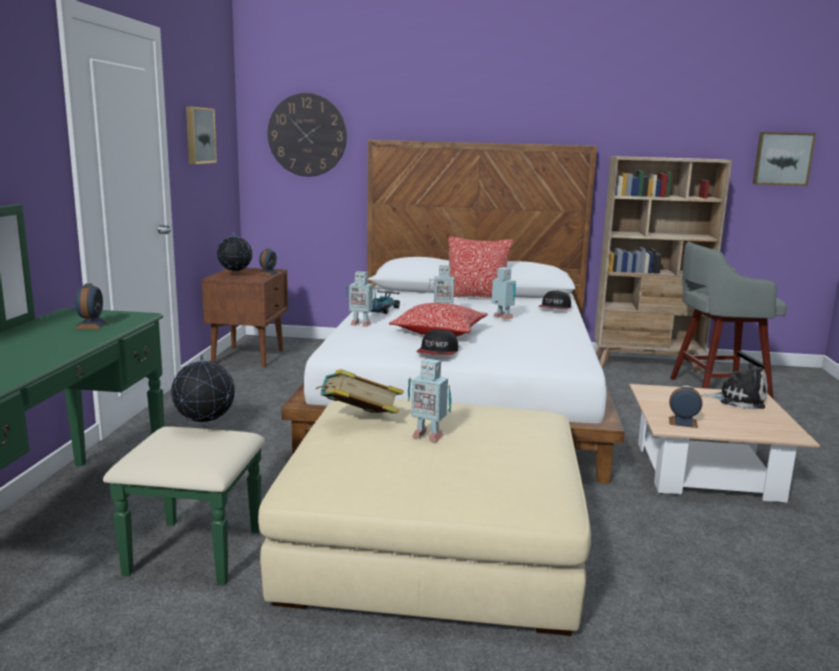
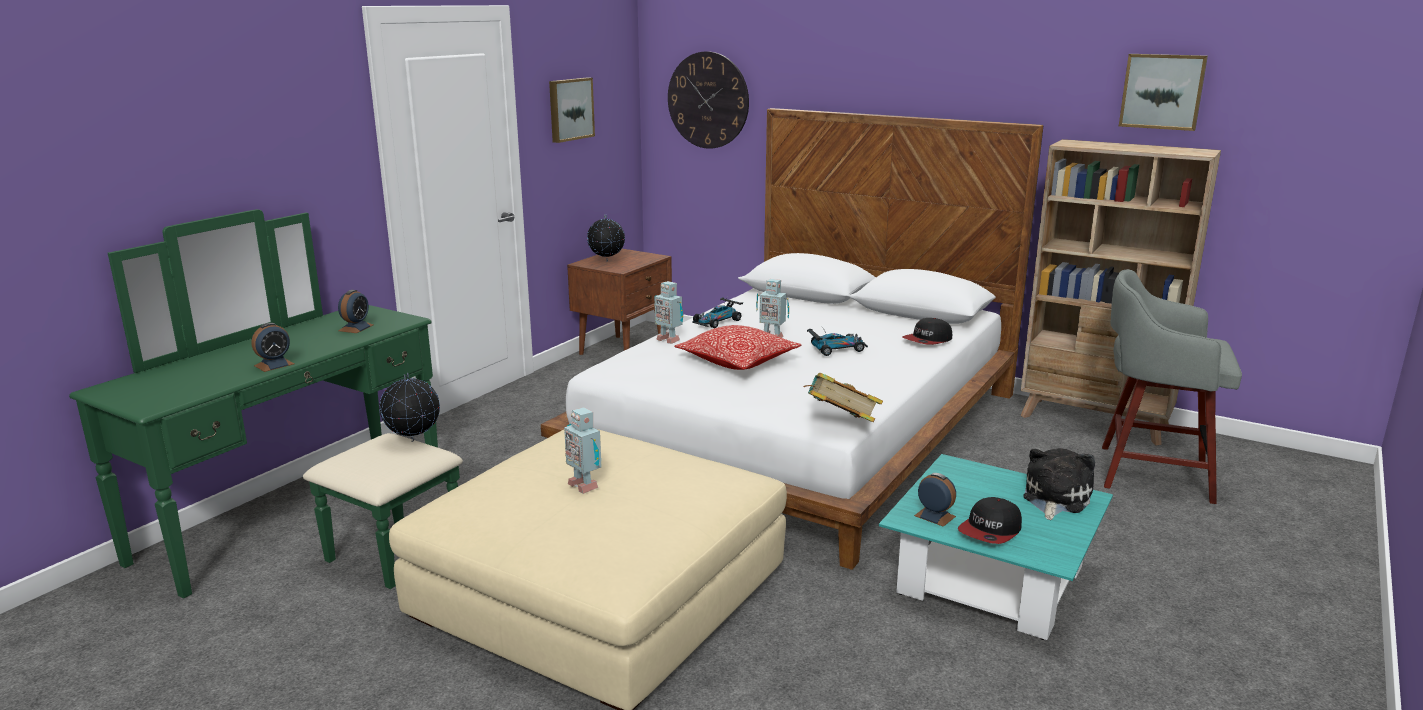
camera: 25 degrees right, 5 degrees up
alarm clock [259,248,279,275] -> alarm clock moved to [251,323,294,372]
book [316,369,404,413] -> book moved to [803,373,883,422]
cap [416,329,458,355] -> cap moved to [958,497,1022,544]
pillow [448,236,513,298] -> none
toy robot [492,267,516,320] -> toy car [807,327,868,356]
beige coffee table [629,384,820,503] -> turquoise coffee table [879,454,1113,640]
plush toy [701,363,768,409] -> plush toy turned 105 degrees counterclockwise [1023,448,1095,520]
picture [753,132,816,186] -> picture moved to [1119,54,1208,131]

